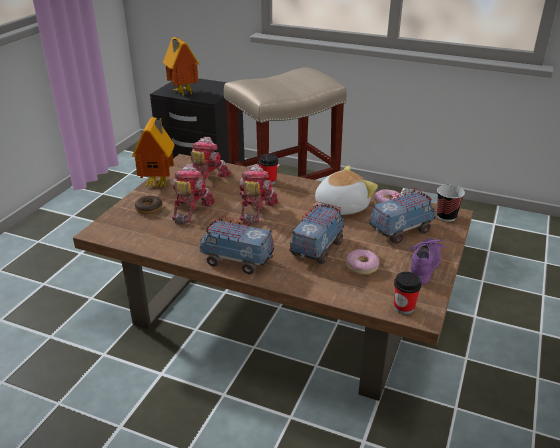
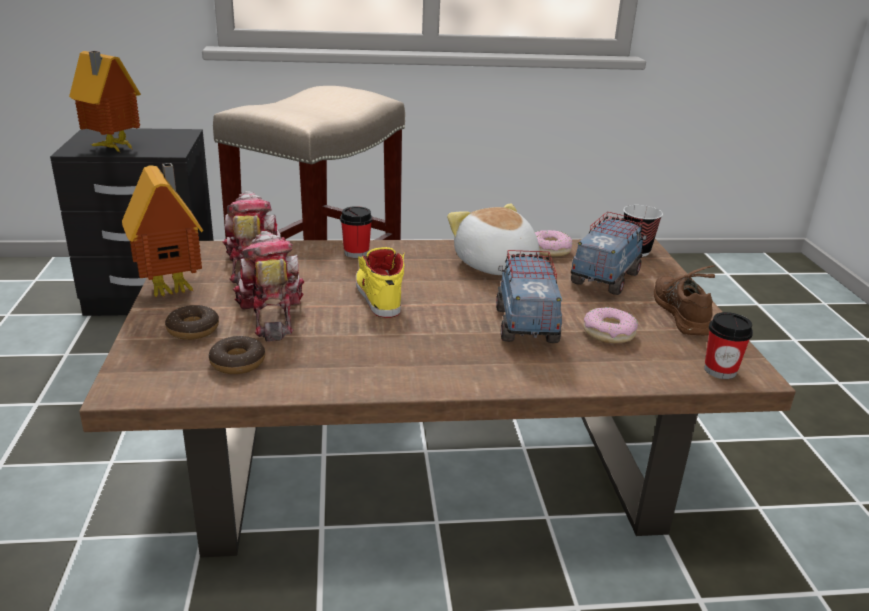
camera: 30 degrees left, 5 degrees down
toy truck [199,215,274,274] -> none
toy robot [239,164,278,225] -> yellow shoe [356,247,404,318]
plush toy [313,166,378,215] -> plush toy turned 60 degrees counterclockwise [447,203,540,275]
purple shoe [410,238,446,285] -> brown shoe [654,265,715,336]
none -> donut [209,336,265,374]

